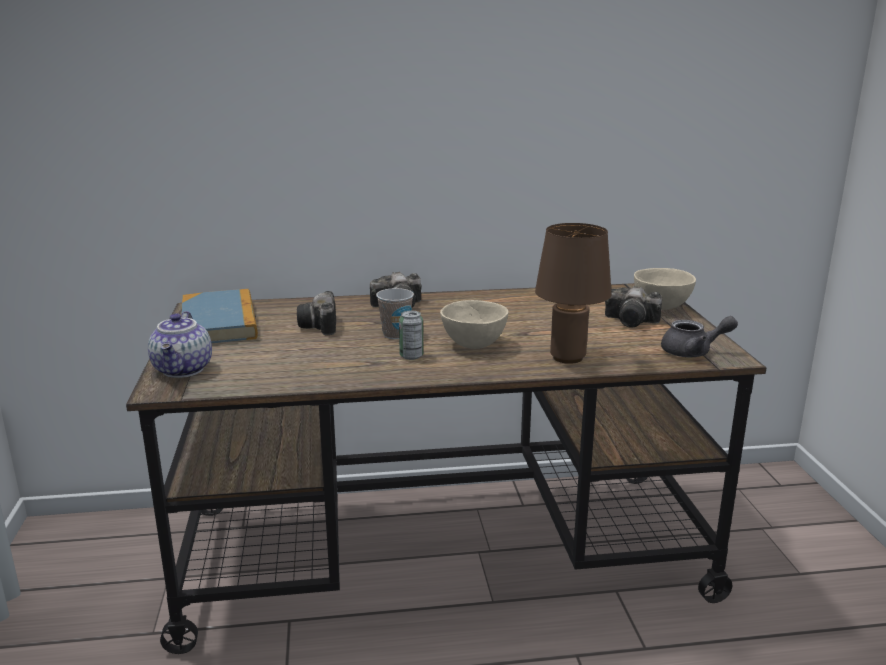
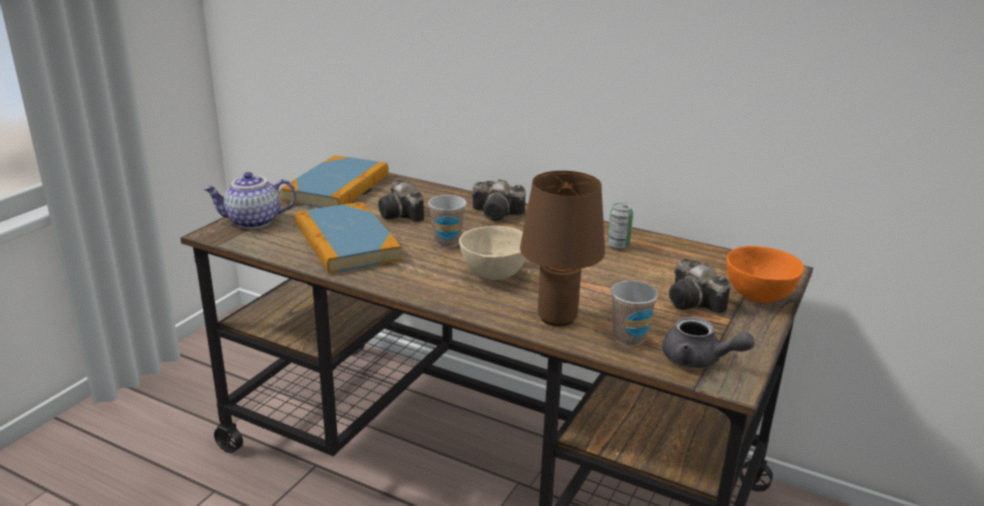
camera: 35 degrees right, 5 degrees up
teapot [148,311,212,378] -> teapot turned 45 degrees clockwise [203,172,297,229]
camera [297,291,336,335] -> camera turned 60 degrees counterclockwise [378,180,424,223]
can [399,310,423,360] -> can moved to [607,203,633,249]
beige bowl [634,268,696,310] -> orange bowl [727,246,804,303]
none -> book [295,202,401,274]
none -> cup [611,281,658,346]

